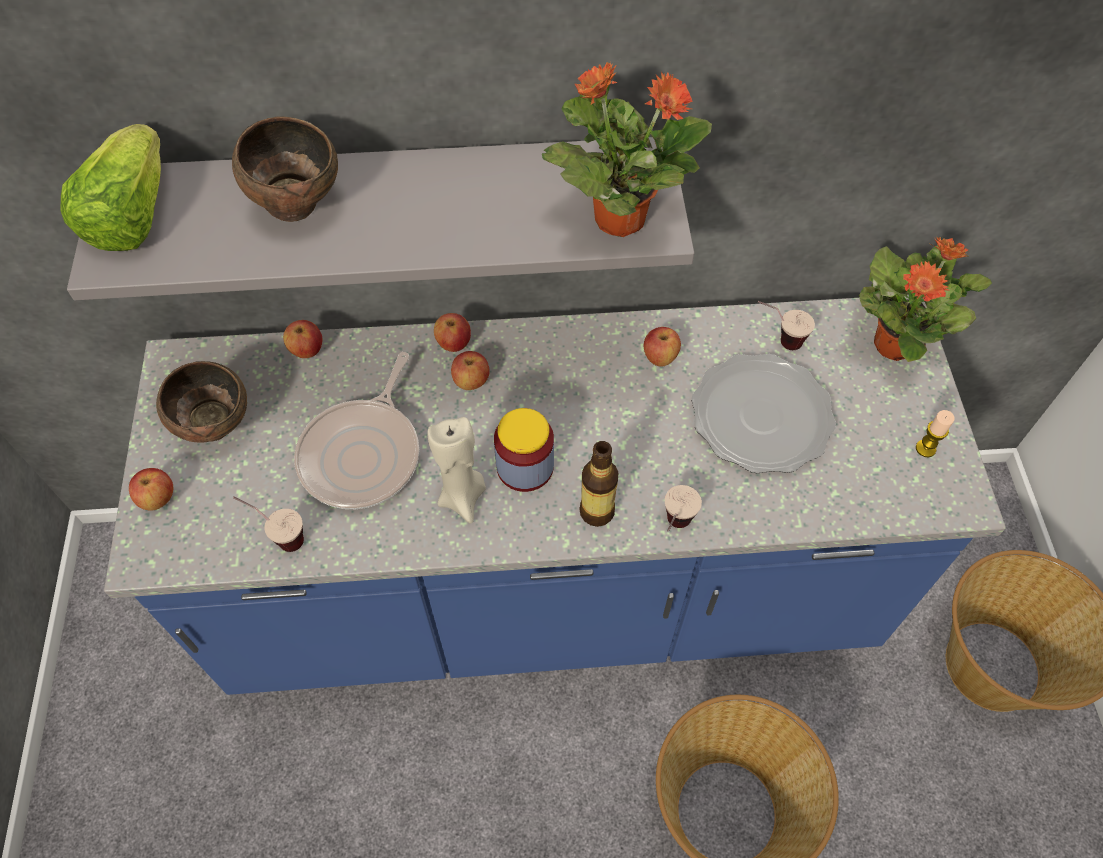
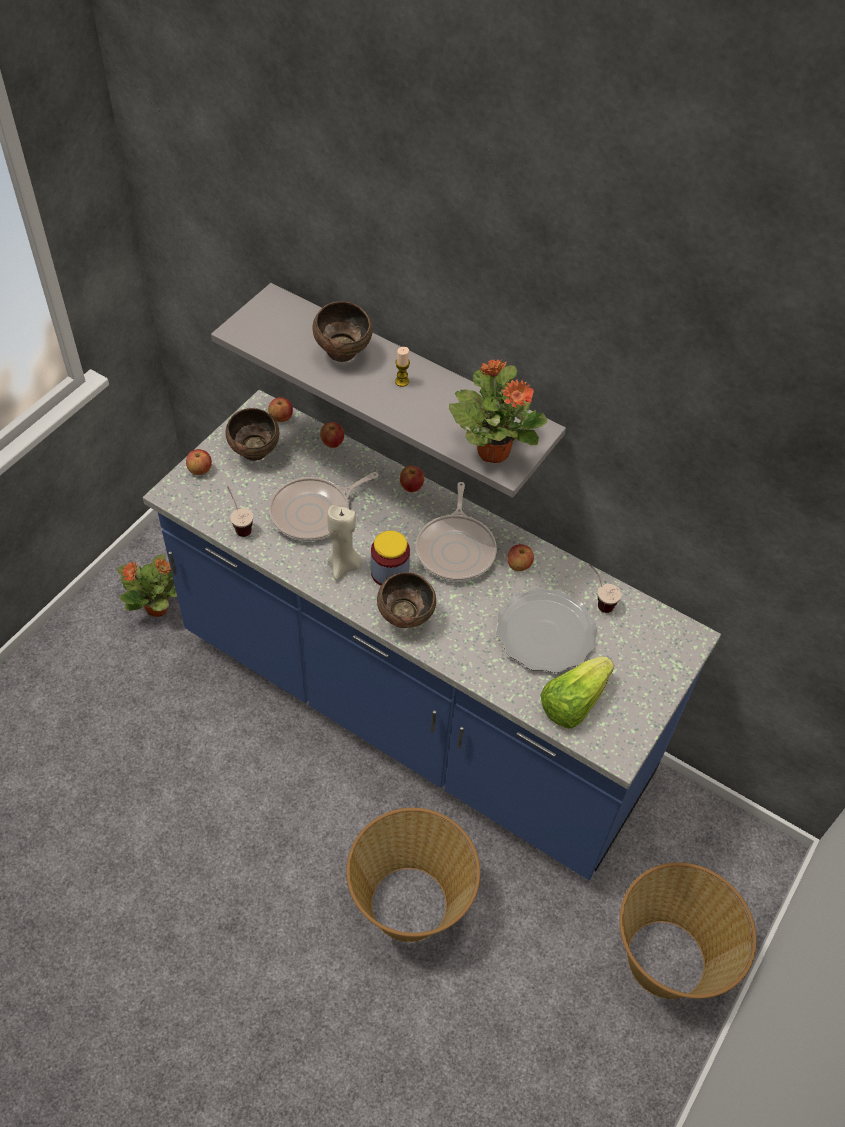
camera: 35 degrees right, 5 degrees down
lettuce [60,124,161,251] -> lettuce moved to [540,657,614,729]
apple [451,351,490,390] -> apple moved to [268,397,293,422]
bottle [579,441,618,527] -> brown bowl [377,572,436,628]
cup [665,485,702,532] -> none
potted plant [859,236,992,362] -> potted plant moved to [117,554,177,617]
candle [916,410,955,457] -> candle moved to [395,347,410,387]
none -> frying pan [416,482,497,582]

